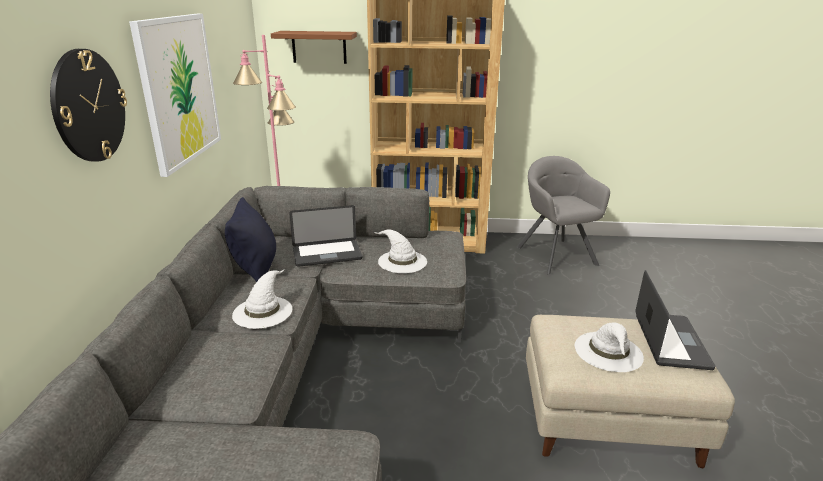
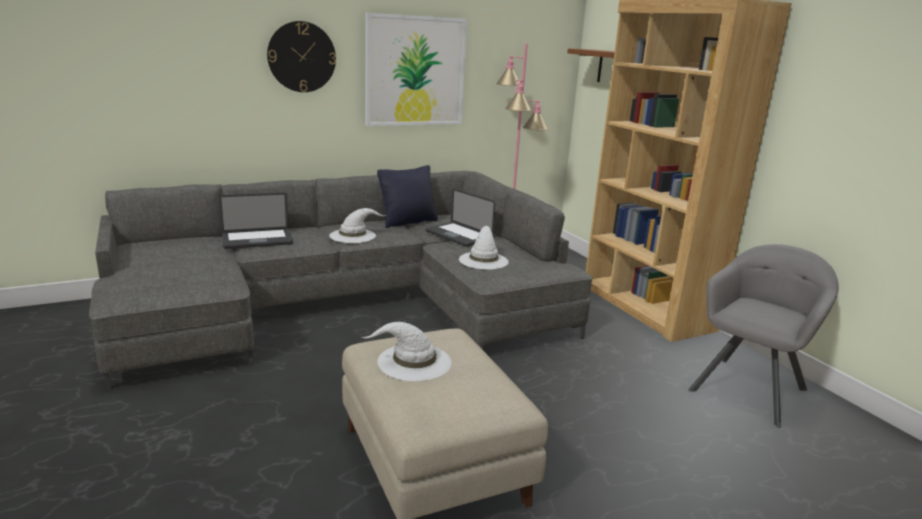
camera: 60 degrees right, 5 degrees down
laptop [635,270,715,370] -> laptop moved to [218,193,293,249]

